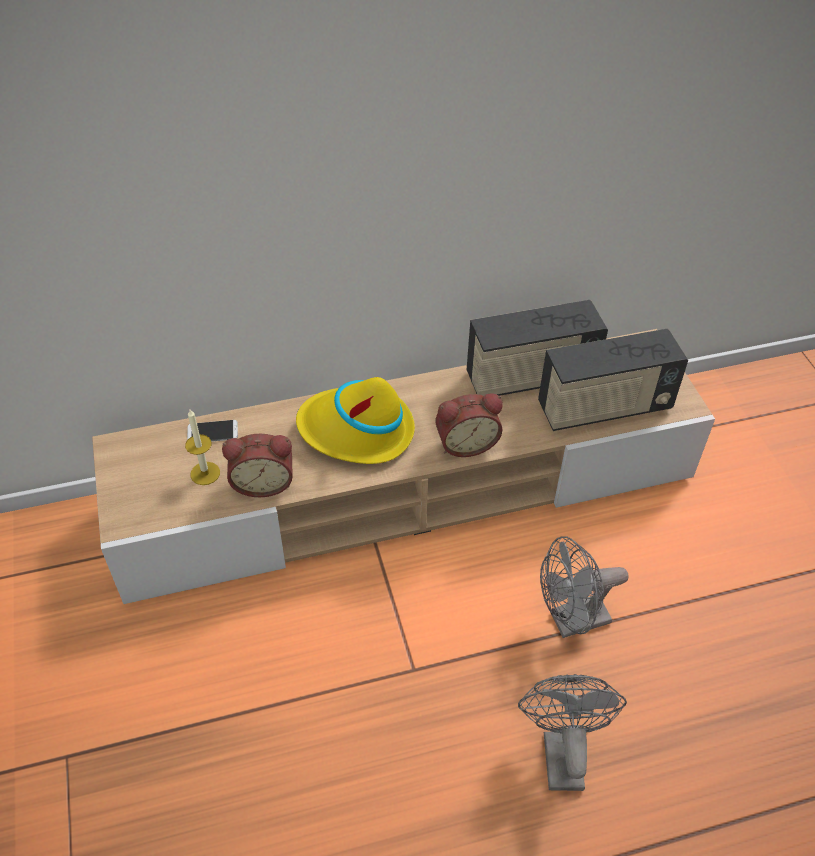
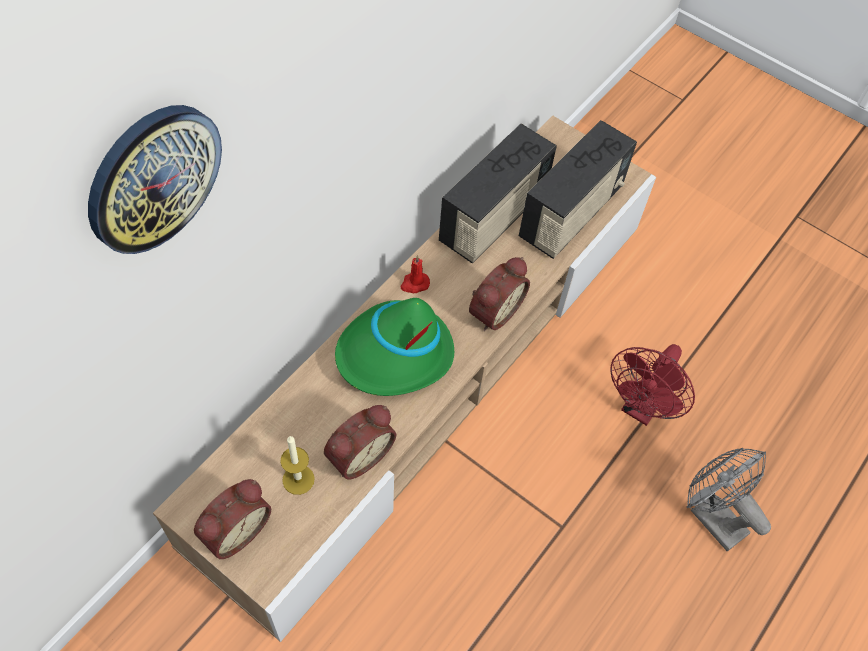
camera: 40 degrees left, 10 degrees up
phone [187,420,238,442] -> none
yellow hat [296,377,415,464] -> green hat [335,298,454,396]
grey fan [540,536,628,638] -> red fan [611,344,695,426]
none -> wall clock [88,105,222,254]
none -> alarm clock [194,479,271,559]
none -> red candle [400,255,430,293]

